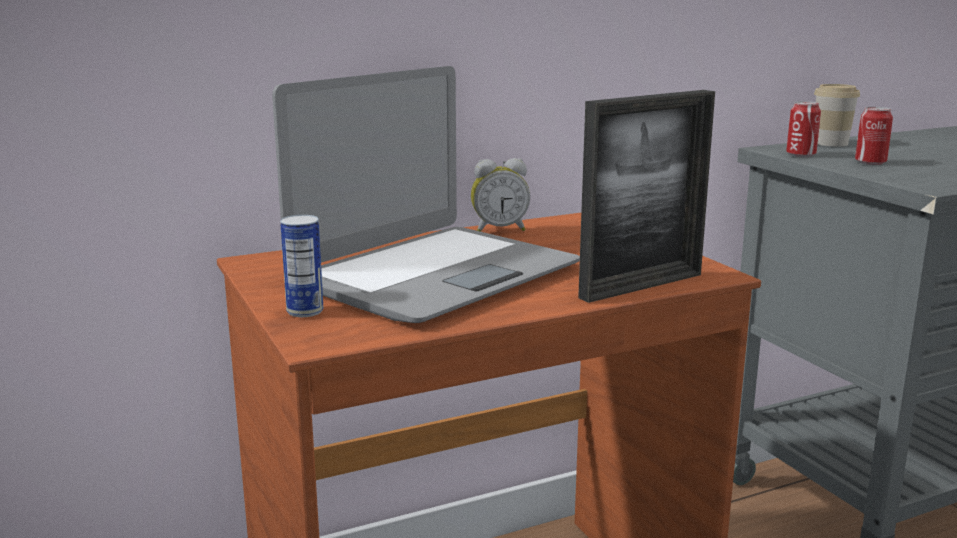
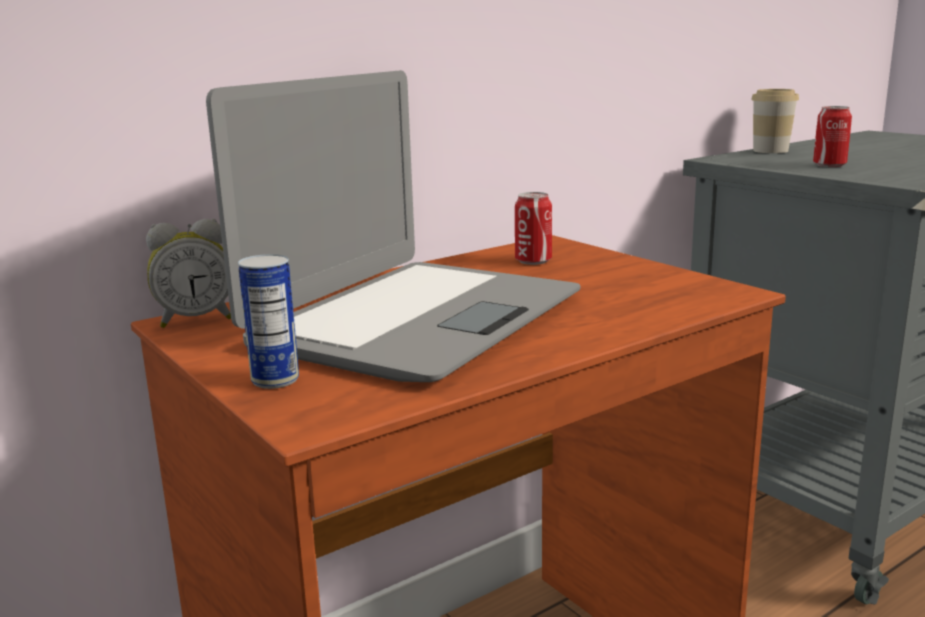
camera: 10 degrees left, 0 degrees up
alarm clock [471,158,530,232] -> alarm clock moved to [146,219,231,328]
picture frame [578,90,715,303] -> none
can [786,101,821,157] -> can moved to [515,192,552,265]

